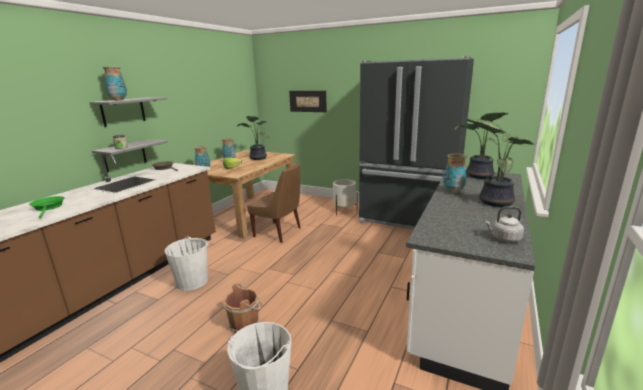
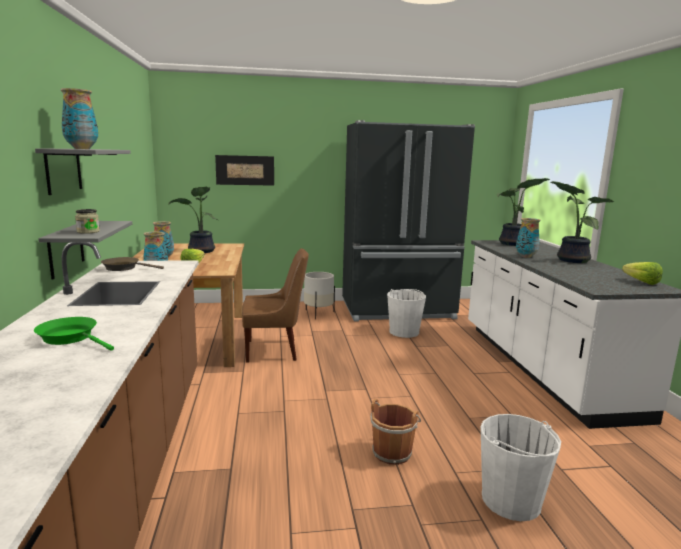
camera: 35 degrees left, 5 degrees down
white bucket [165,236,209,291] -> white bucket moved to [387,289,426,338]
grey kettle [484,206,524,243] -> lettuce [622,262,663,285]

